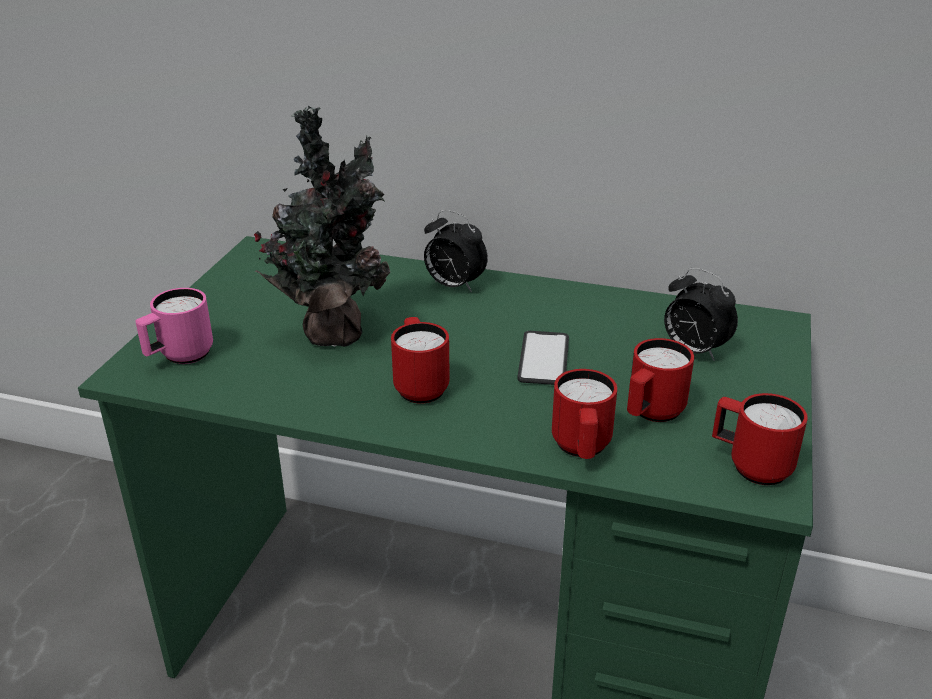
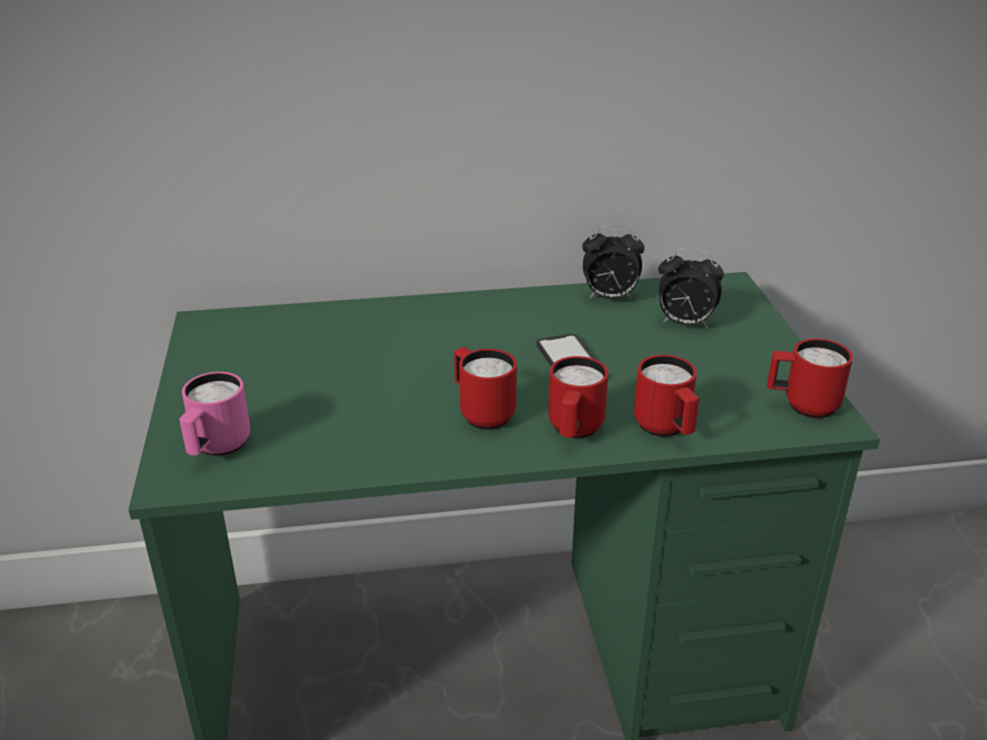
camera: 25 degrees left, 0 degrees up
potted plant [254,105,390,347] -> none
alarm clock [424,210,488,292] -> alarm clock moved to [582,225,644,300]
red mug [627,338,694,422] -> red mug moved to [548,356,608,438]

